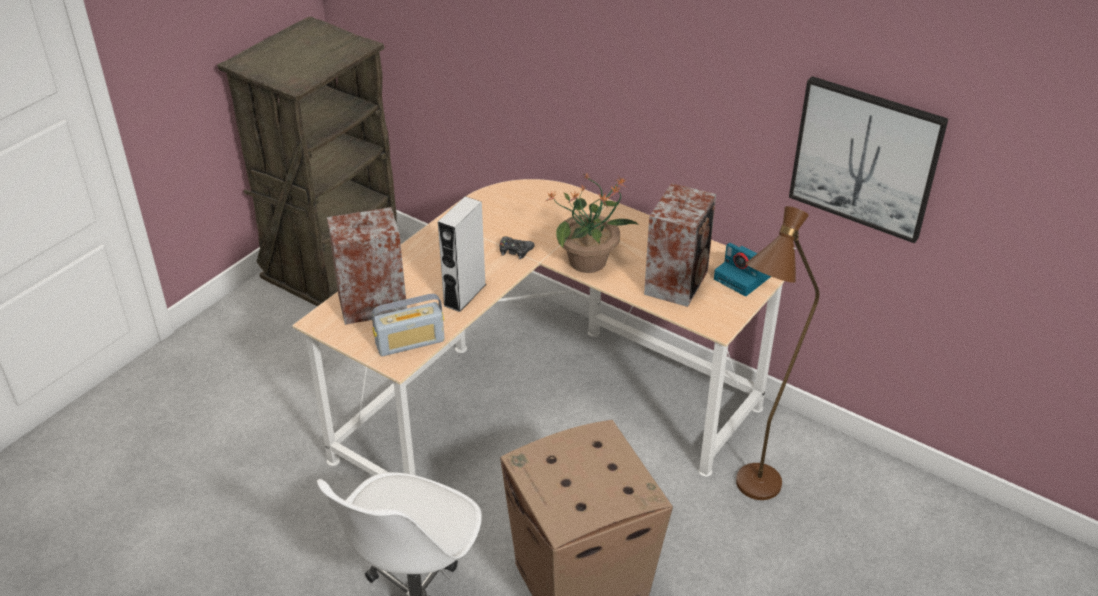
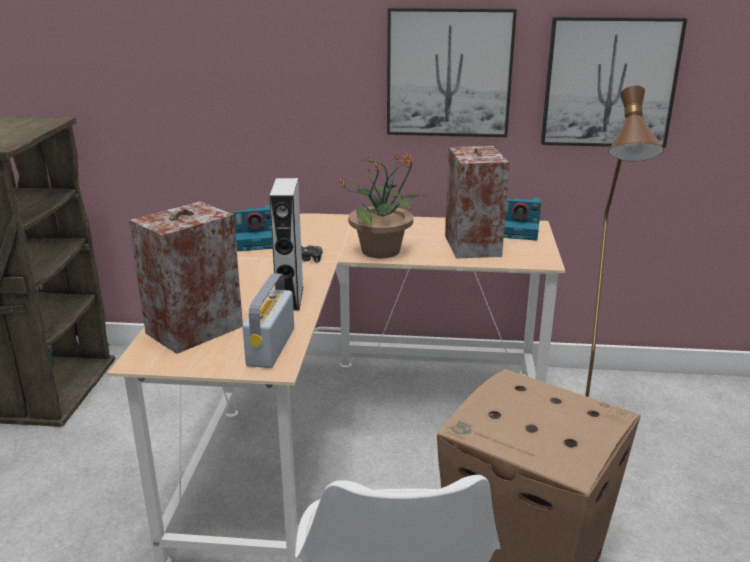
camera: 30 degrees left, 15 degrees down
radio [372,294,445,356] -> radio turned 150 degrees clockwise [243,273,294,368]
none -> camera [234,204,273,251]
none -> picture [387,8,517,137]

